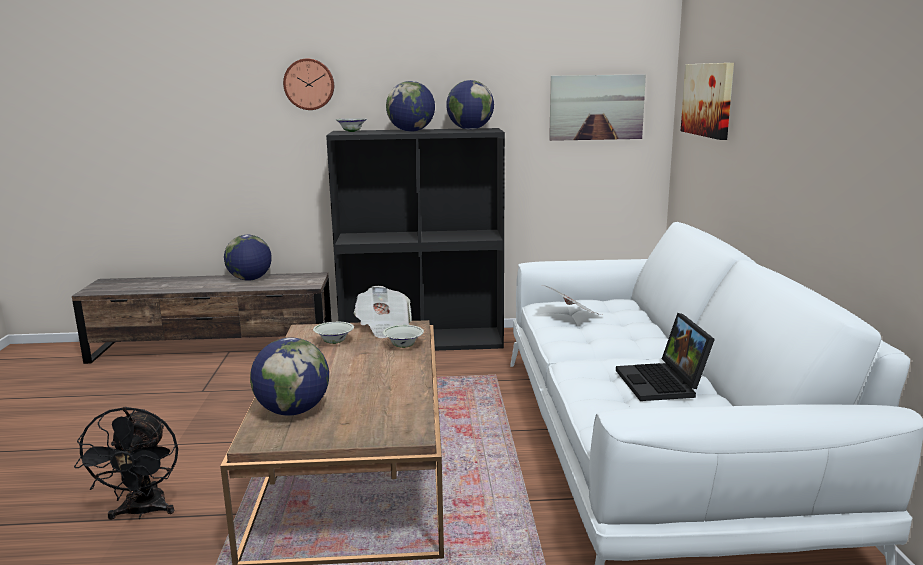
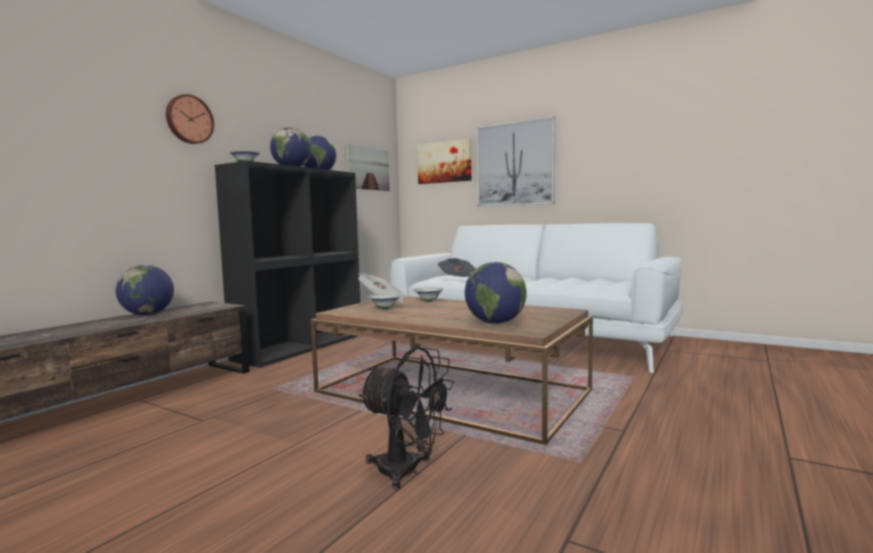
camera: 55 degrees left, 10 degrees down
laptop [616,313,715,401] -> none
none -> picture [477,117,555,207]

